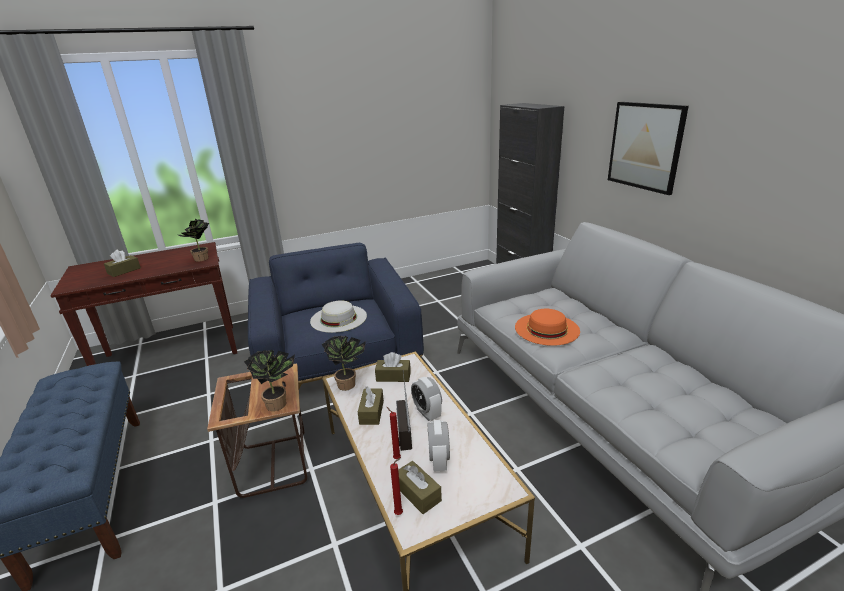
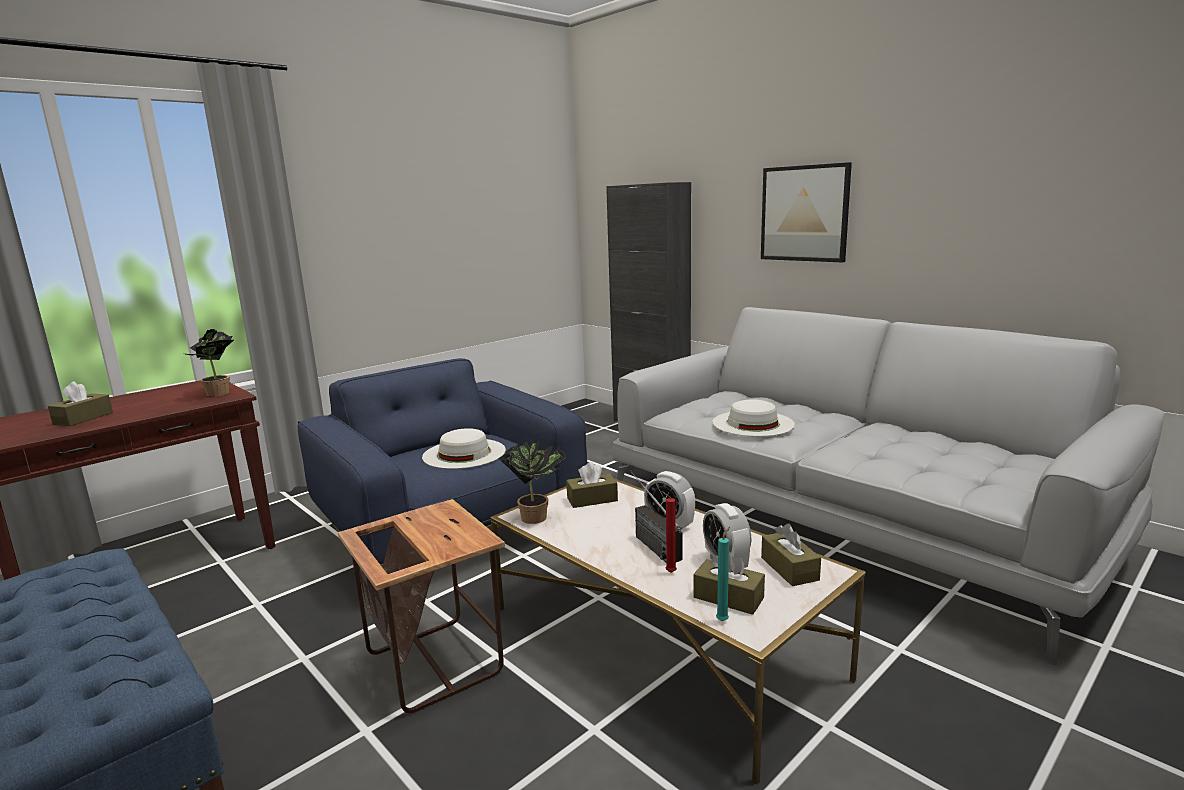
camera: 20 degrees left, 10 degrees down
potted plant [244,350,295,411] -> none
brown tissue box [358,386,384,425] -> brown tissue box moved to [761,524,821,586]
red candle [390,457,403,515] -> turquoise candle [716,527,730,621]
orange hat [515,309,580,346] -> white hat [712,399,795,437]

